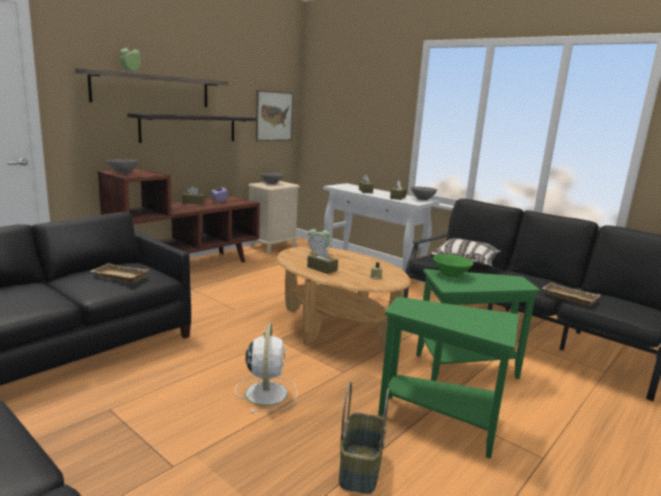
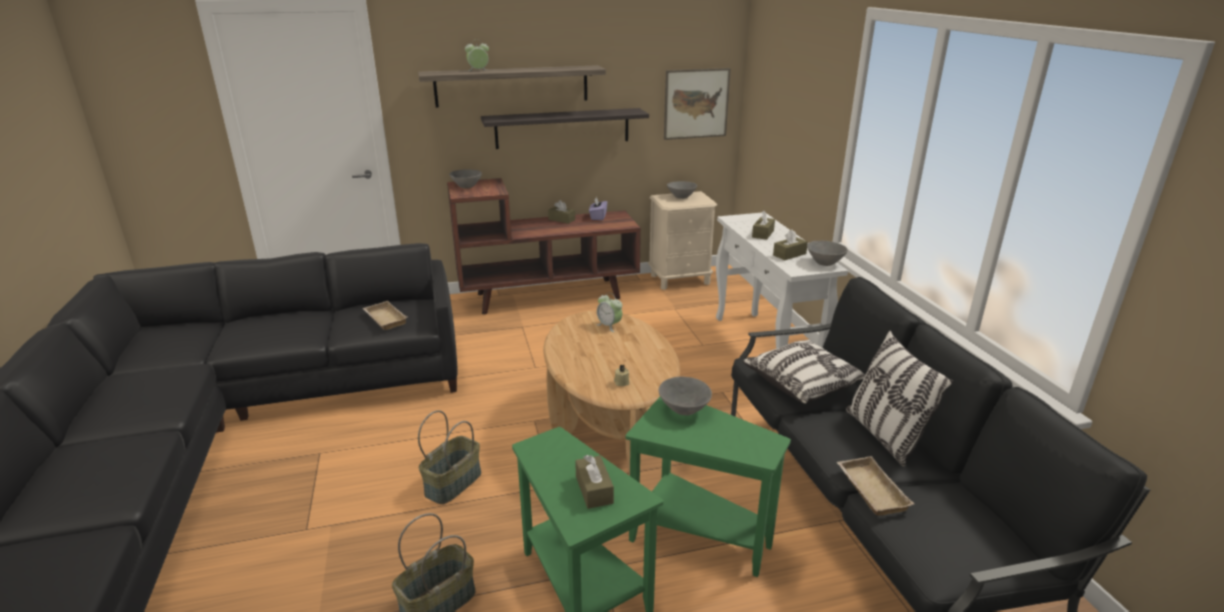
camera: 35 degrees right, 10 degrees up
white fan [235,323,297,413] -> basket [418,410,481,504]
brown tissue box [307,246,338,274] -> brown tissue box moved to [575,455,614,509]
green bowl [433,254,474,277] -> grey bowl [659,377,712,415]
none -> pillow [846,331,953,466]

